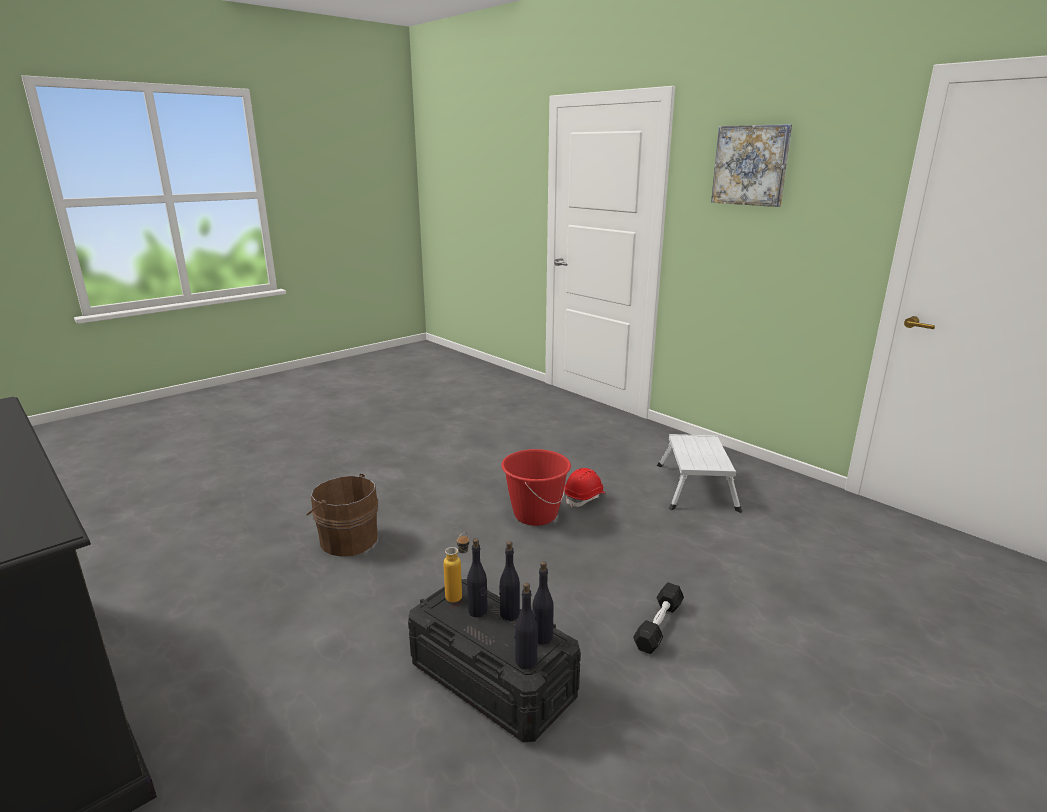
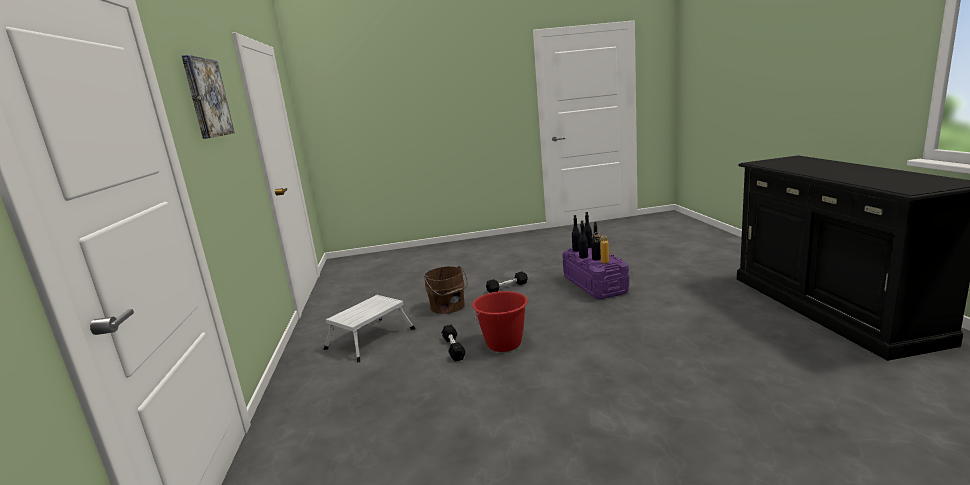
camera: 145 degrees left, 5 degrees down
brown bucket [306,473,378,557] -> brown bucket moved to [424,266,468,314]
black storage box [408,579,581,742] -> purple storage box [562,248,629,299]
red hard hat [564,468,606,508] -> black dumbbell [442,325,466,361]

